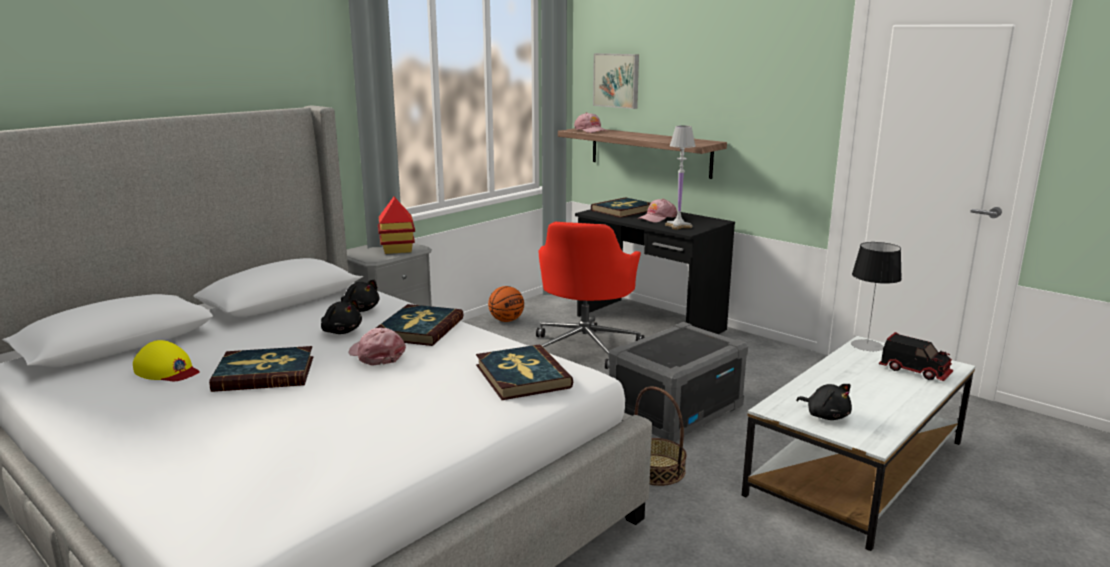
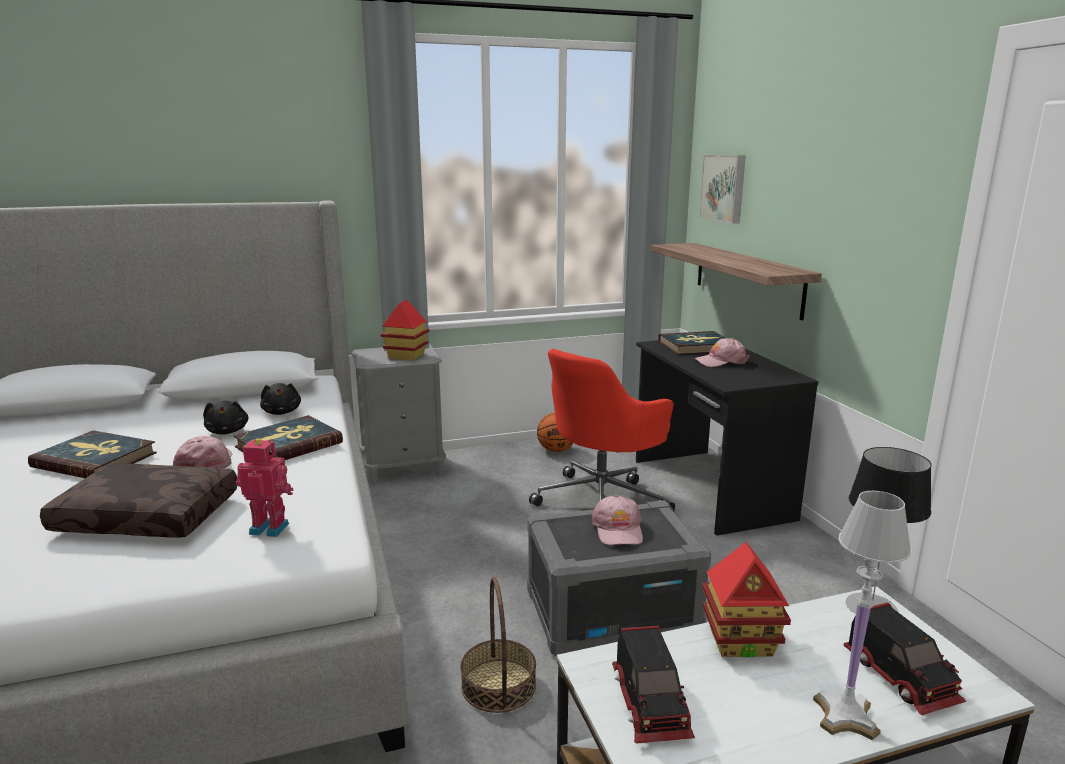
camera: 30 degrees right, 0 degrees up
yellow cap [133,340,200,381] -> none
book [476,345,573,400] -> toy robot [236,438,293,537]
pink cap [574,112,607,133] -> pink cap moved to [591,495,643,545]
white table lamp [665,125,696,230] -> white table lamp moved to [813,491,911,740]
black plush toy [796,384,852,420] -> toy truck [612,625,695,744]
none -> brown pillow [40,463,237,538]
none -> toy house [702,542,791,657]

